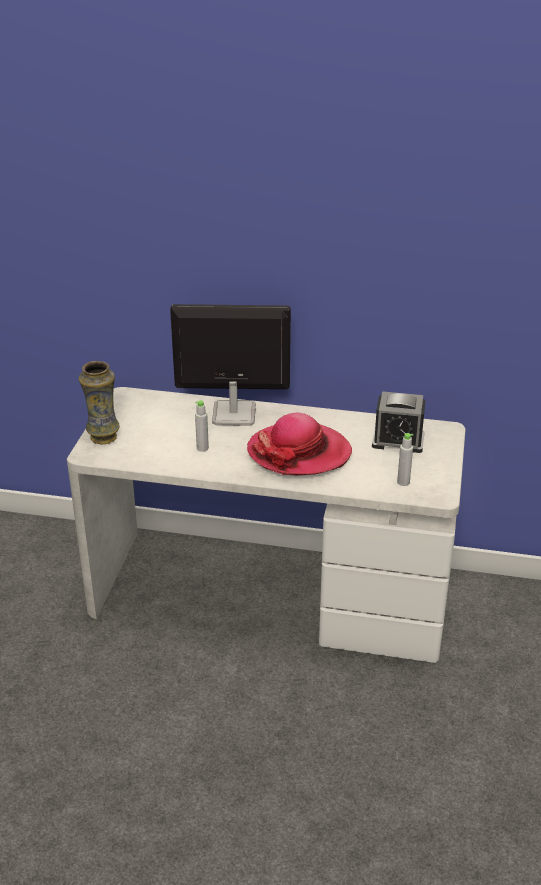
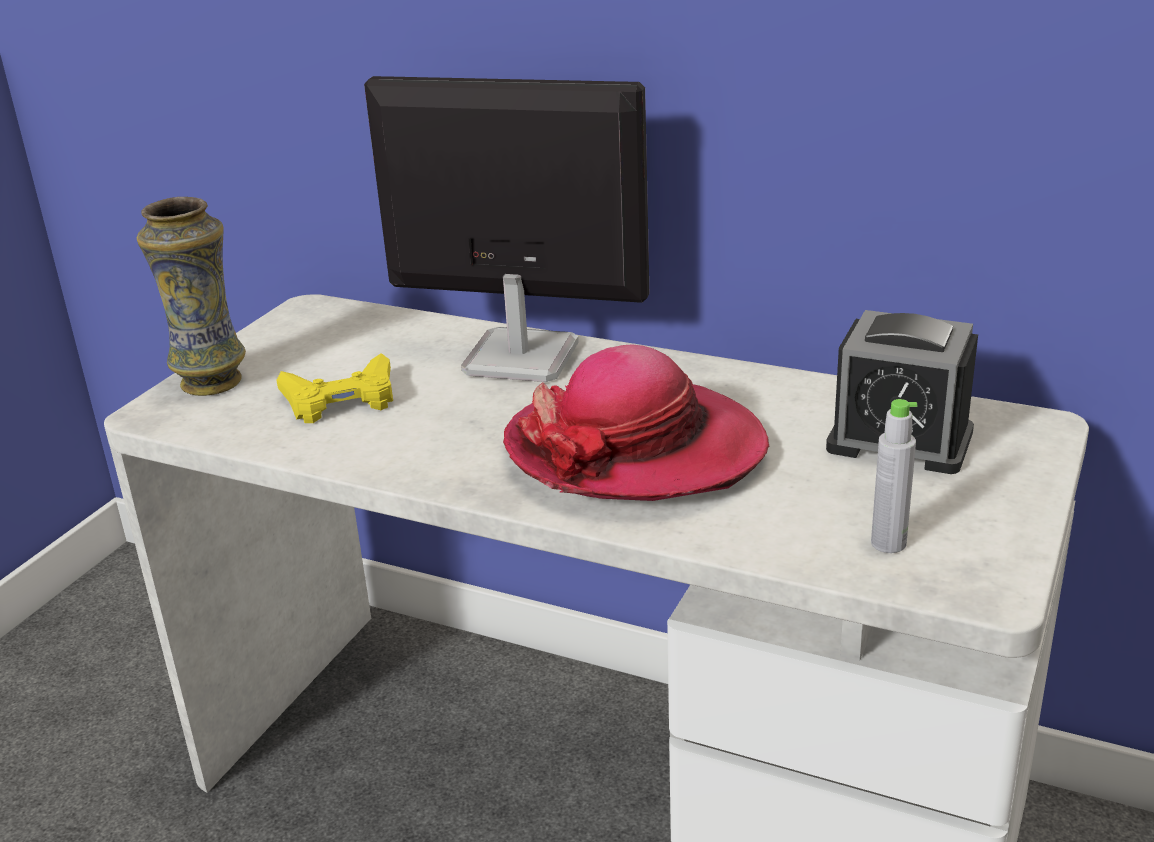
camera: 15 degrees right, 5 degrees down
grey bottle [195,400,209,452] -> none
none -> yellow game controller [277,353,393,423]

